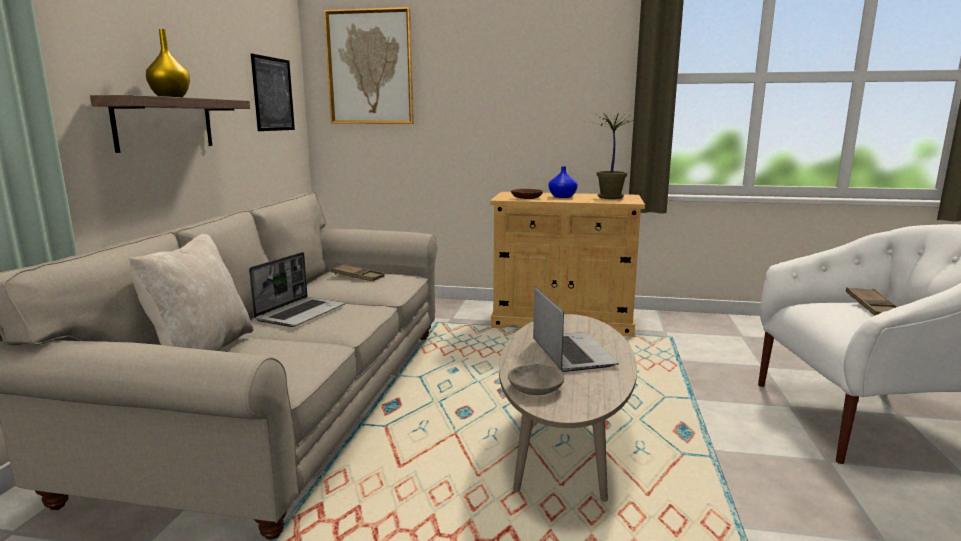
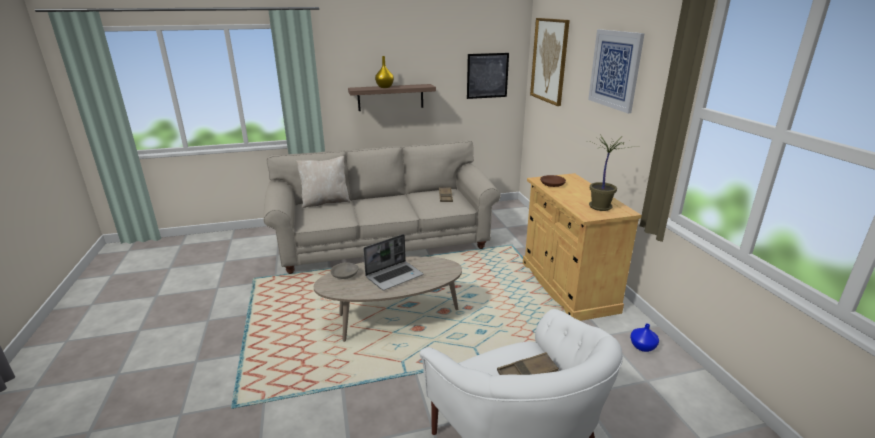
camera: 65 degrees right, 10 degrees up
laptop [249,252,345,327] -> none
blue vase [549,166,578,198] -> blue vase moved to [630,323,659,352]
none -> picture [588,29,645,113]

